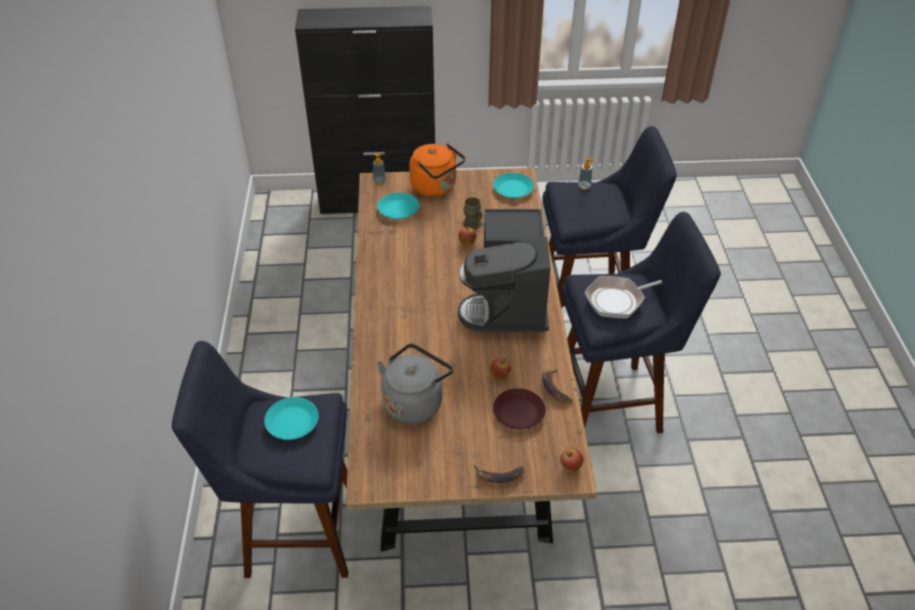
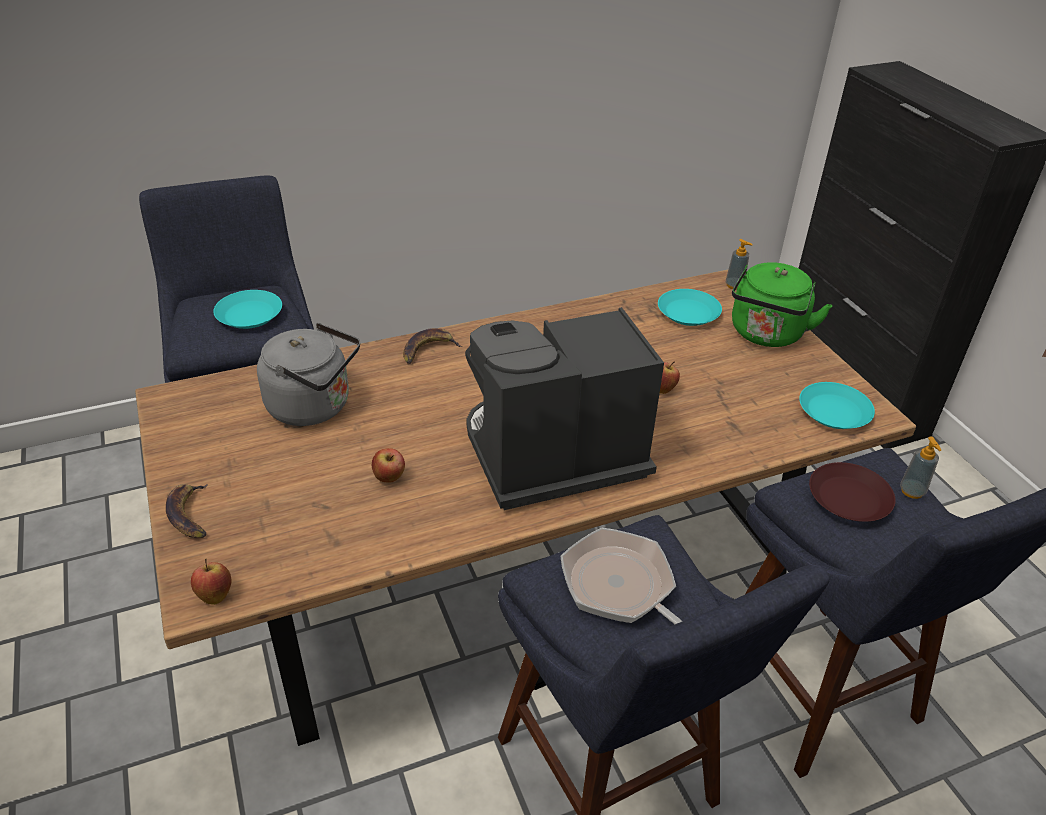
camera: 70 degrees right, 5 degrees down
orange kettle [409,143,465,197] -> green kettle [732,262,833,347]
brown mug [463,197,482,230] -> none
brown plate [493,388,546,430] -> brown plate moved to [809,462,896,522]
banana [542,370,572,403] -> banana moved to [403,328,462,364]

